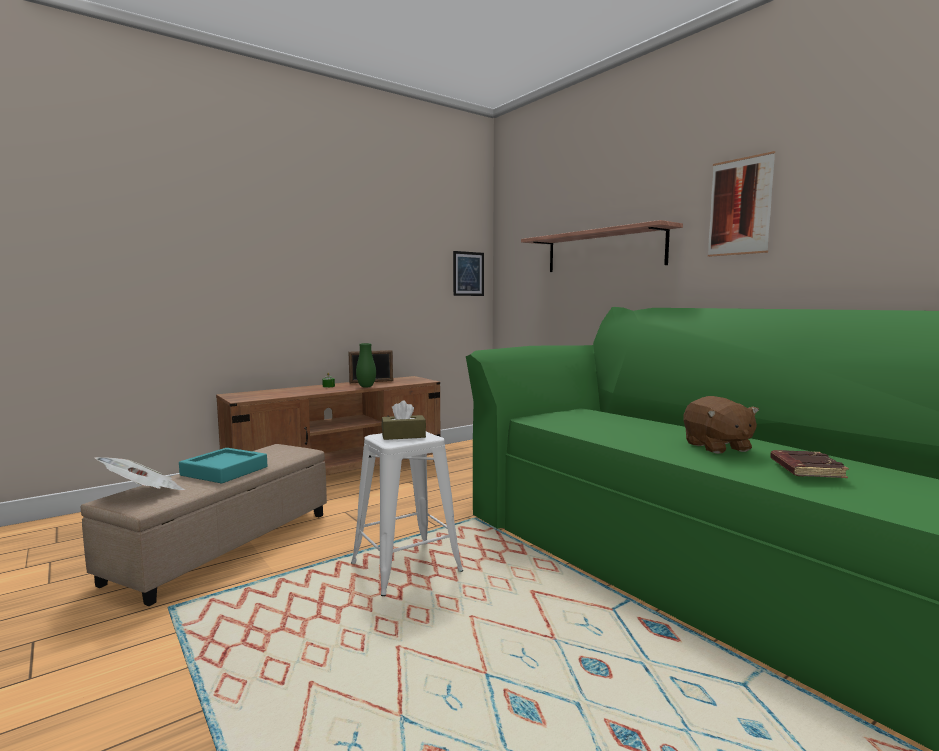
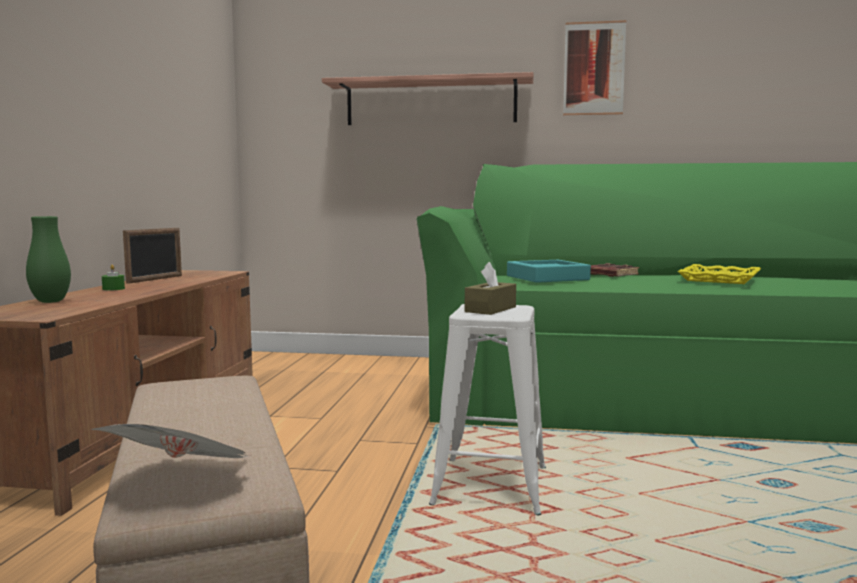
camera: 45 degrees left, 0 degrees up
turquoise tray [179,448,267,483] -> turquoise tray moved to [507,260,591,283]
green vase [356,343,376,388] -> green vase moved to [26,216,71,303]
picture [453,251,484,296] -> none
brown plush toy [684,396,759,454] -> yellow tray [678,264,761,284]
brown book [770,450,849,478] -> brown book moved to [590,263,639,277]

